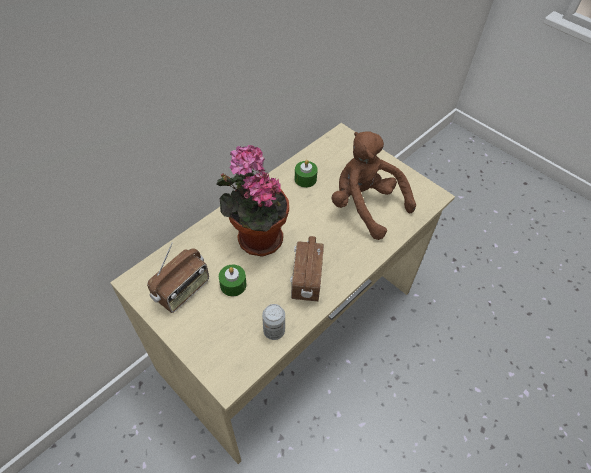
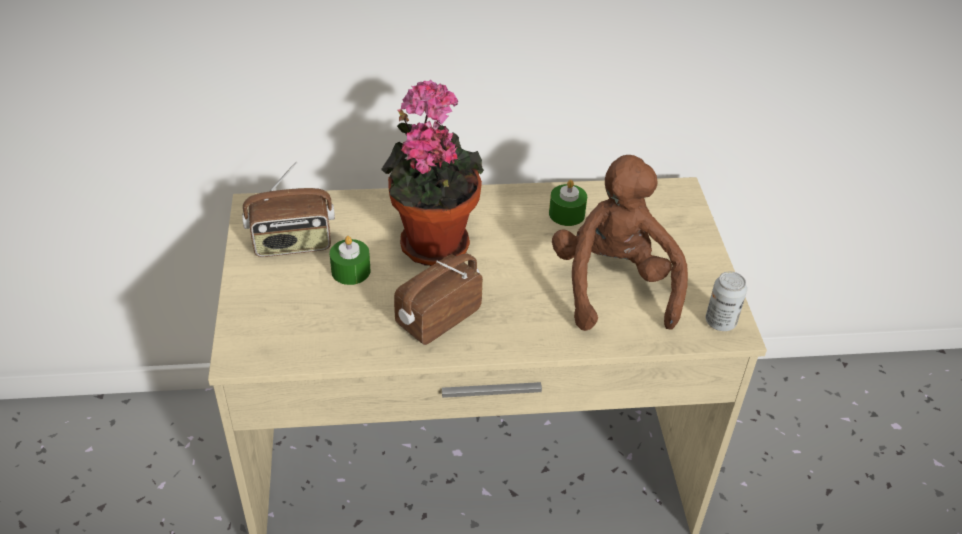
camera: 40 degrees right, 10 degrees down
can [262,304,285,340] -> can moved to [706,271,747,331]

